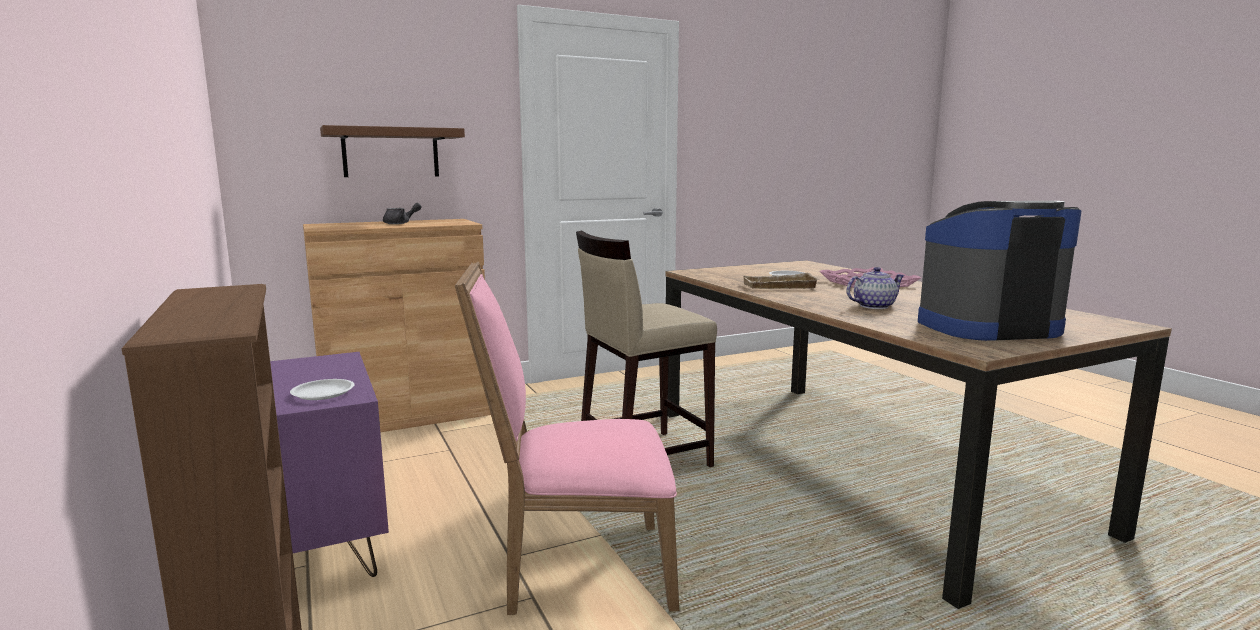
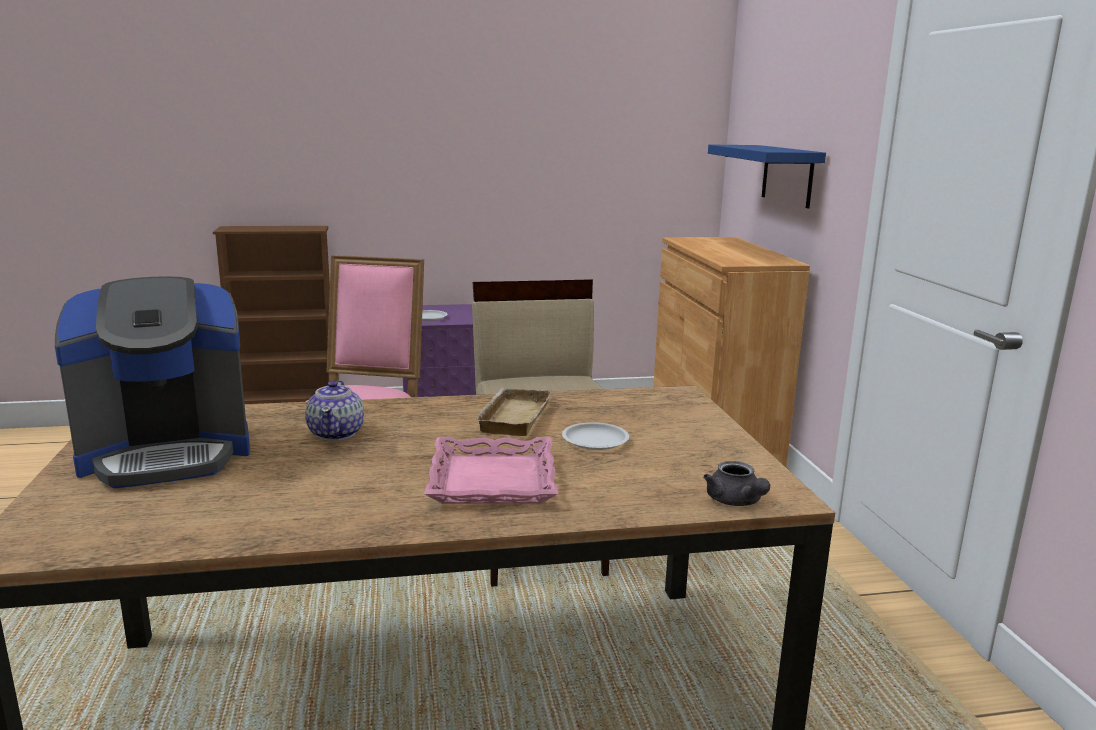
camera: 105 degrees right, 5 degrees up
brown shelf [320,125,465,177] -> blue shelf [708,144,826,208]
grey teapot [383,203,422,224] -> grey teapot moved to [703,461,770,506]
coffee machine [918,201,1082,341] -> coffee machine turned 60 degrees clockwise [55,276,250,488]

